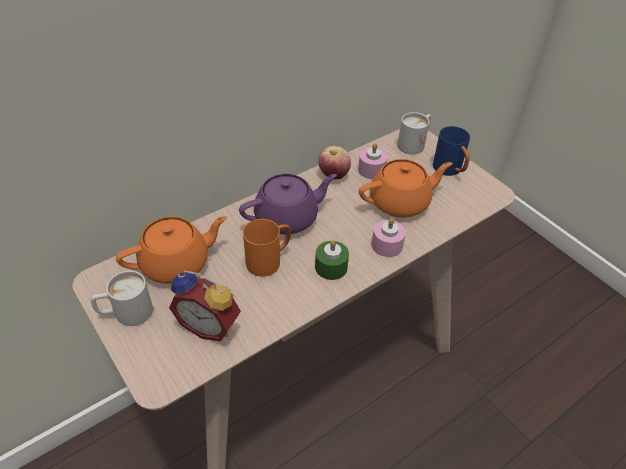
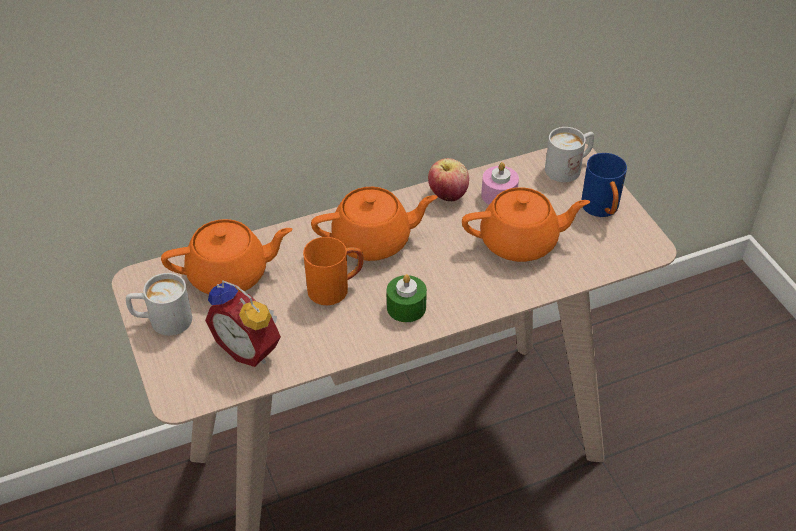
camera: 15 degrees right, 0 degrees up
purple teapot [239,174,337,234] -> orange teapot [311,187,438,261]
pink candle [372,218,406,257] -> none

